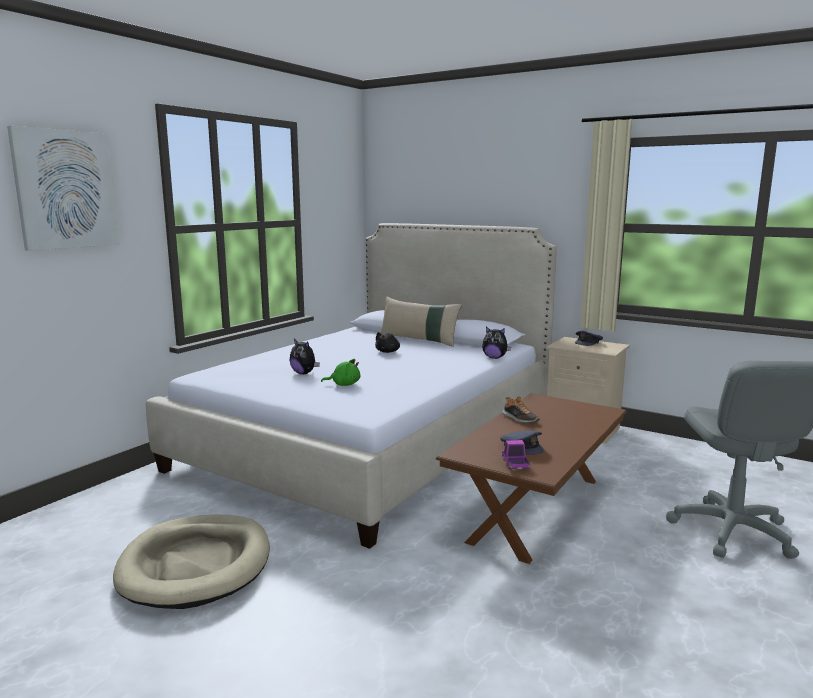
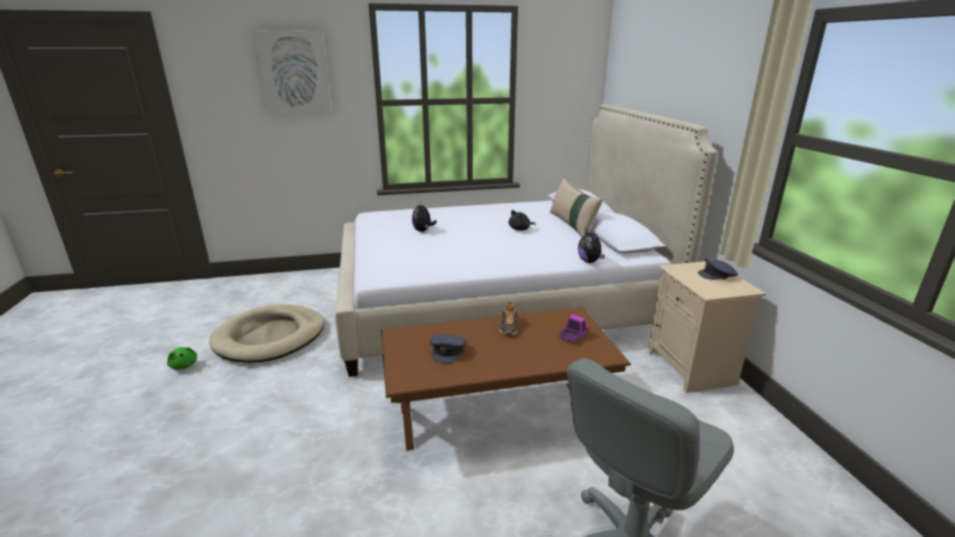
camera: 45 degrees right, 10 degrees up
green plush toy [321,359,360,386] -> green plush toy moved to [167,347,197,370]
toy truck [502,440,530,469] -> toy truck moved to [559,314,589,343]

